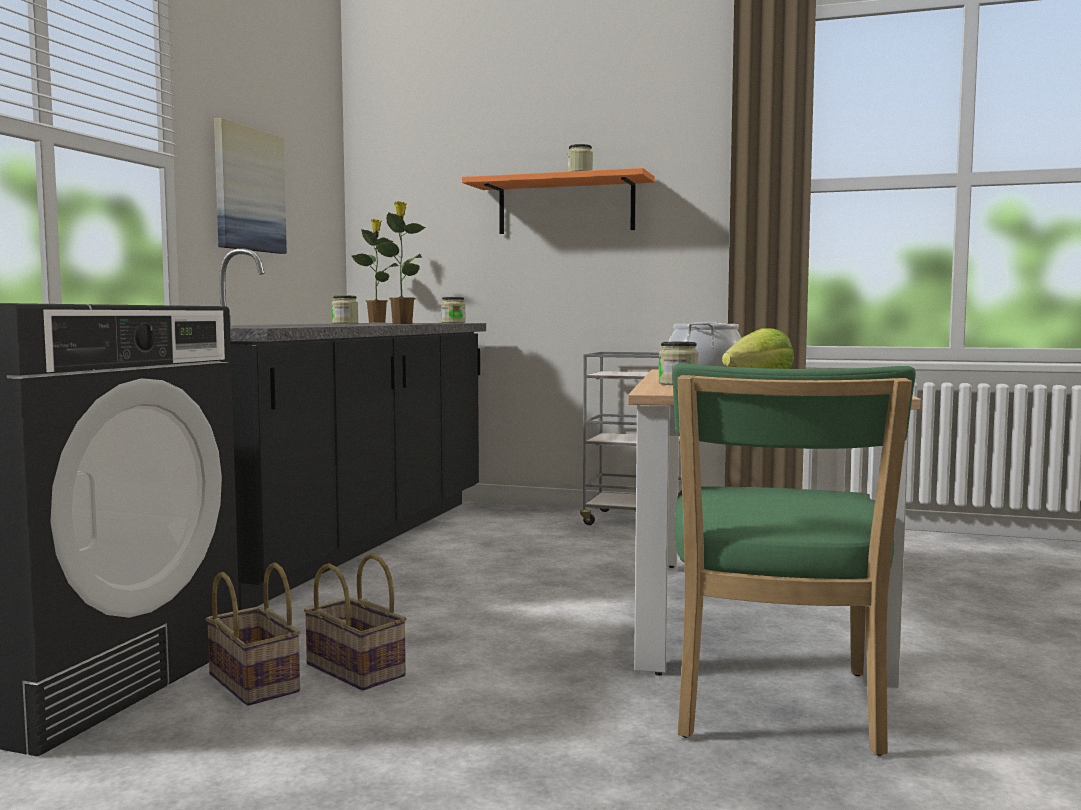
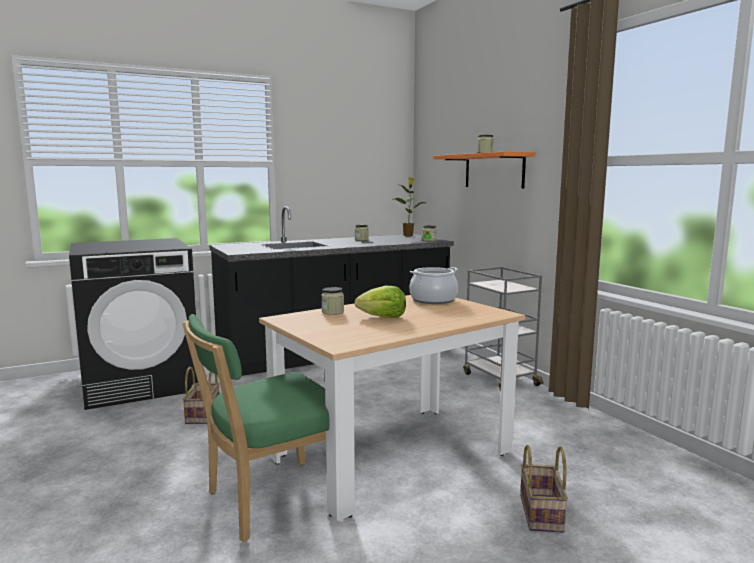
camera: 45 degrees right, 5 degrees up
basket [206,562,301,706] -> basket moved to [520,445,568,533]
picture [214,118,287,254] -> none
potted plant [376,201,426,324] -> none

